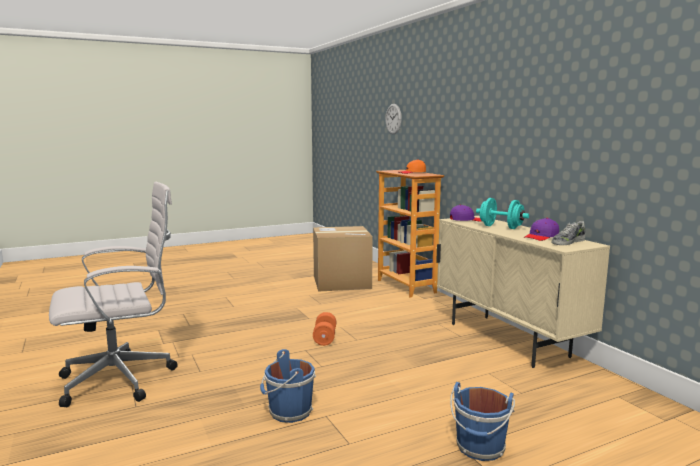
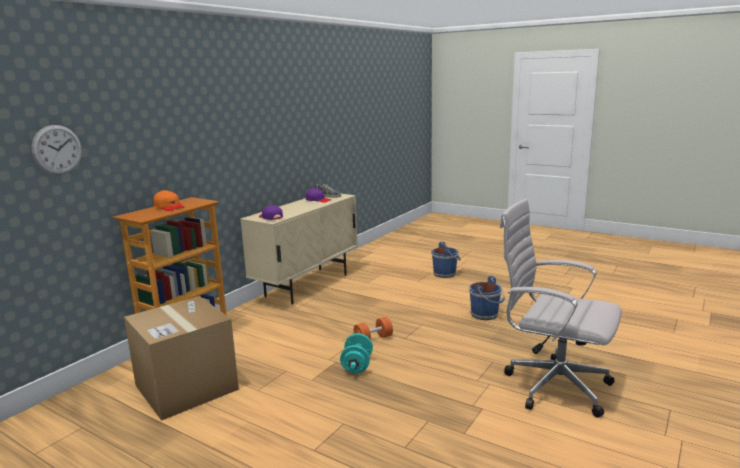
camera: 120 degrees left, 5 degrees up
turquoise dumbbell [476,198,529,229] -> turquoise dumbbell moved to [340,333,373,373]

